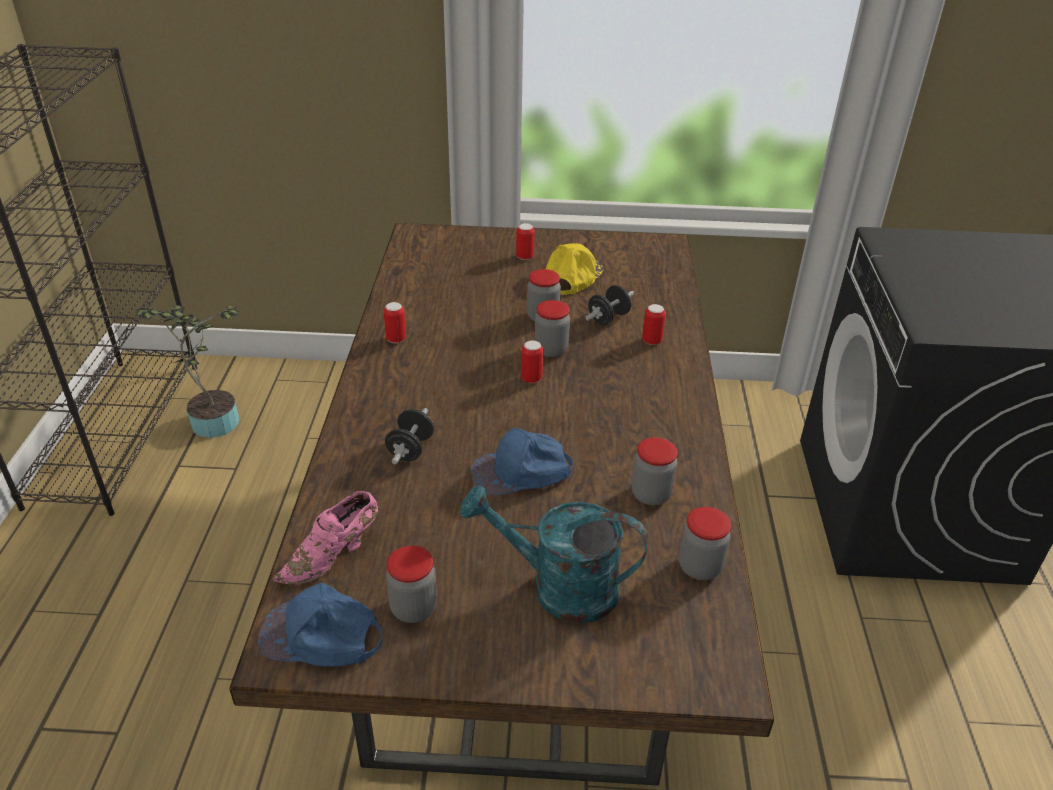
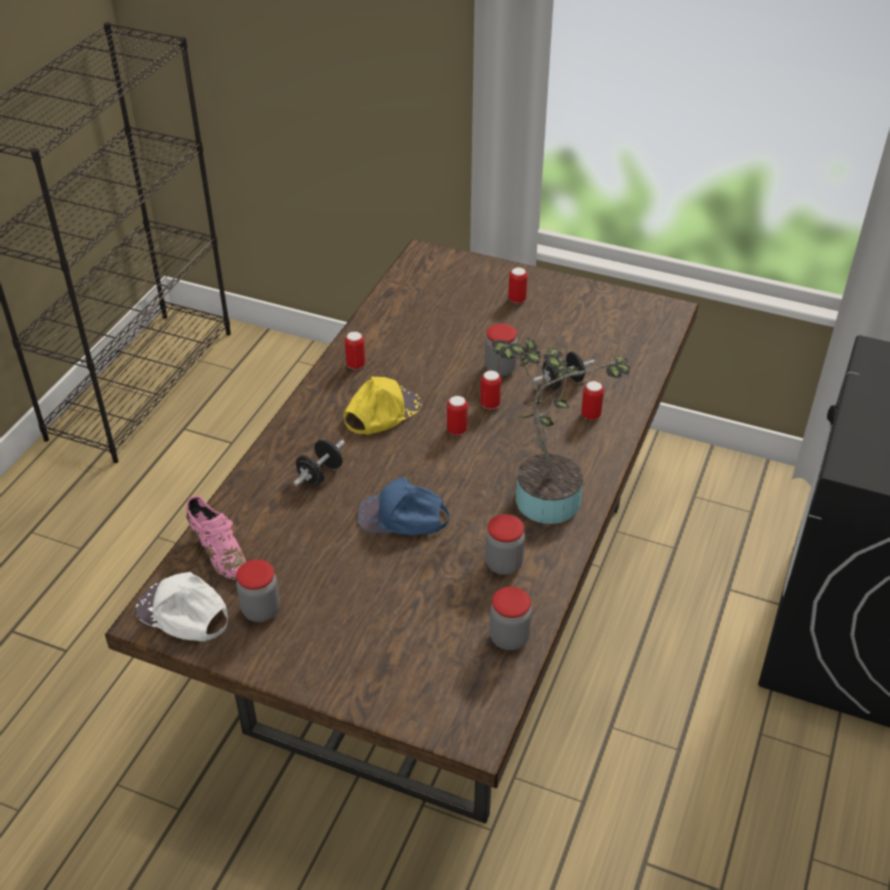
camera: 20 degrees right, 5 degrees up
potted plant [135,305,239,438] -> potted plant moved to [492,337,630,524]
blue cap [258,583,383,667] -> white cap [135,572,228,641]
pink shoe [272,491,378,585] -> pink shoe turned 105 degrees counterclockwise [186,496,246,580]
turquoise watering can [460,485,648,623] -> none
jar [534,300,570,357] -> can [481,371,501,409]
yellow cap [545,243,603,295] -> yellow cap moved to [344,376,422,435]

